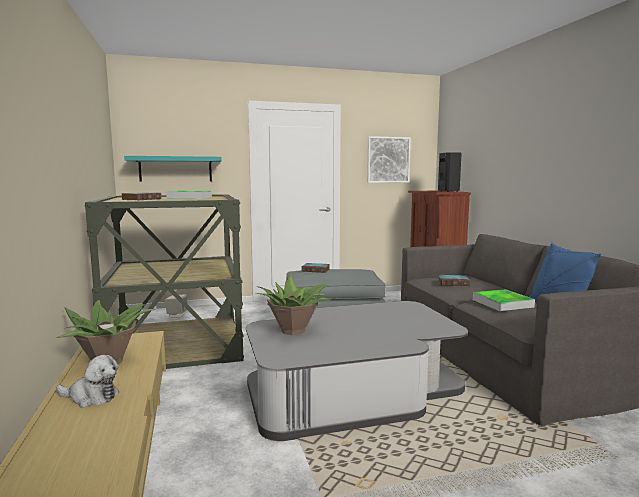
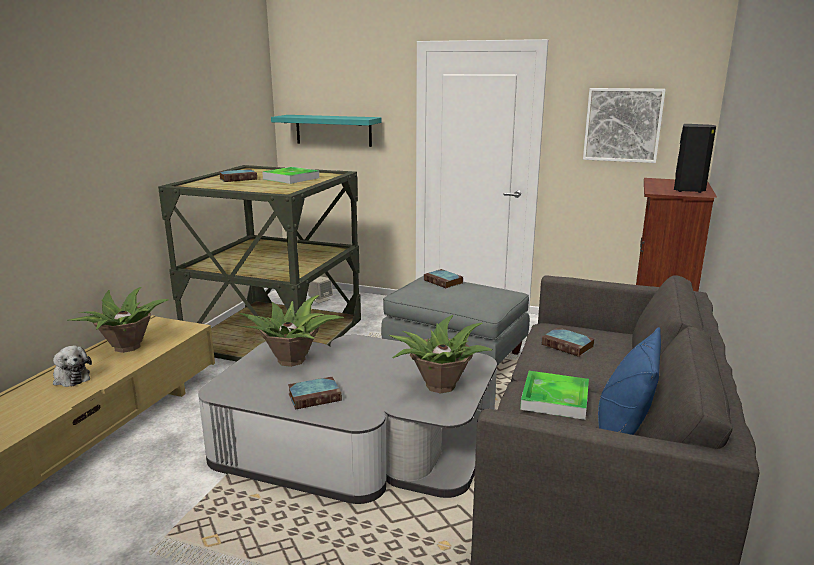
camera: 35 degrees right, 10 degrees up
none -> book [288,377,342,410]
none -> potted plant [389,315,492,394]

